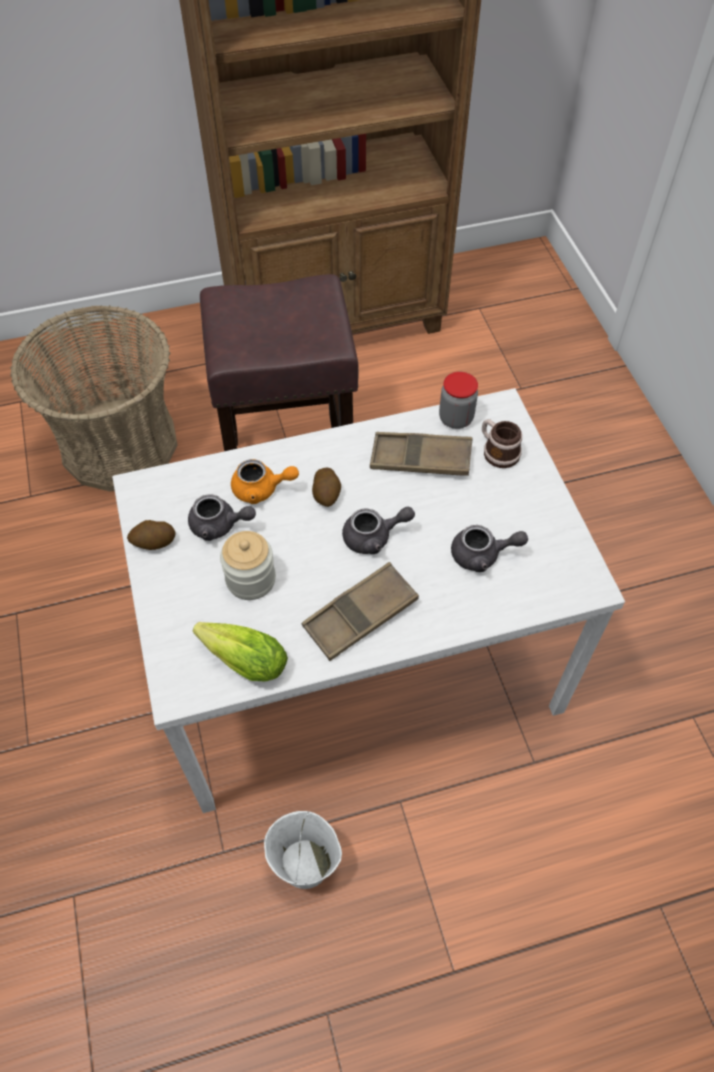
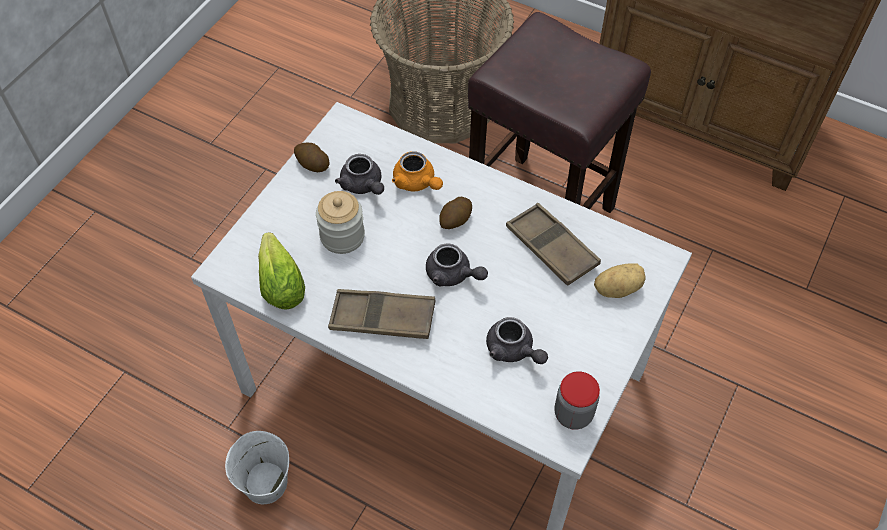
camera: 45 degrees right, 0 degrees up
jar [439,372,478,429] -> jar moved to [554,371,600,430]
mug [482,419,522,468] -> potato [594,263,646,298]

